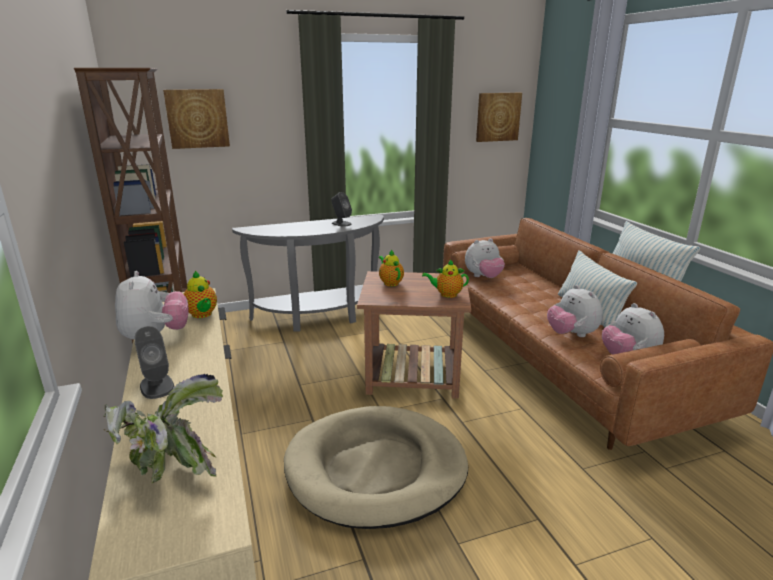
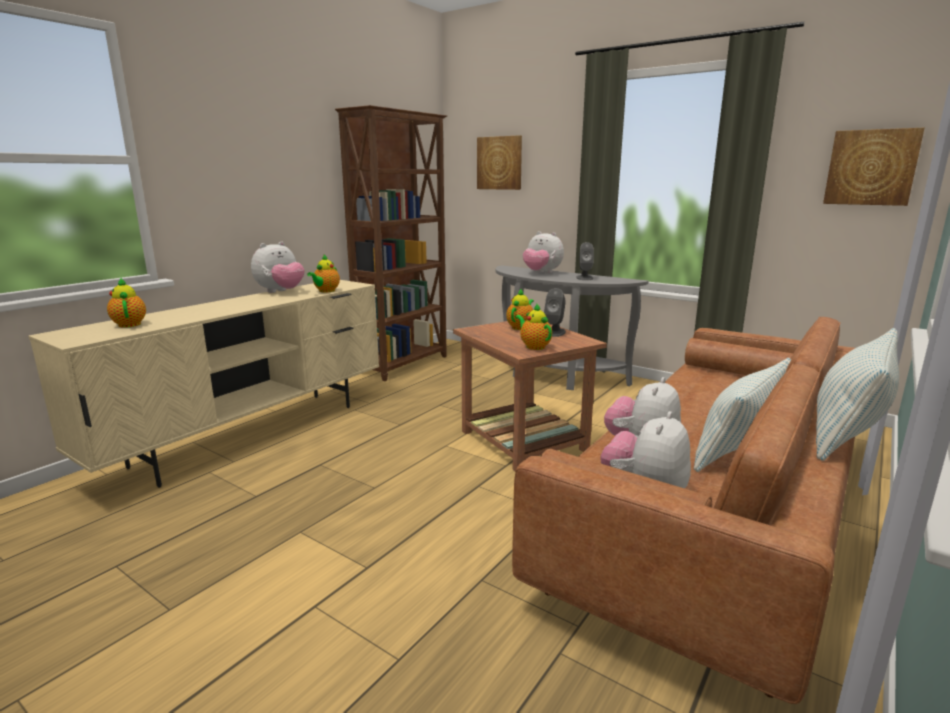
camera: 55 degrees right, 5 degrees down
potted plant [103,374,223,483] -> teapot [107,278,146,328]
grey speaker [135,326,174,399] -> grey speaker moved to [544,288,566,337]
beige dog bed [284,406,468,529] -> none
plush toy [465,238,505,278] -> plush toy moved to [523,231,564,273]

